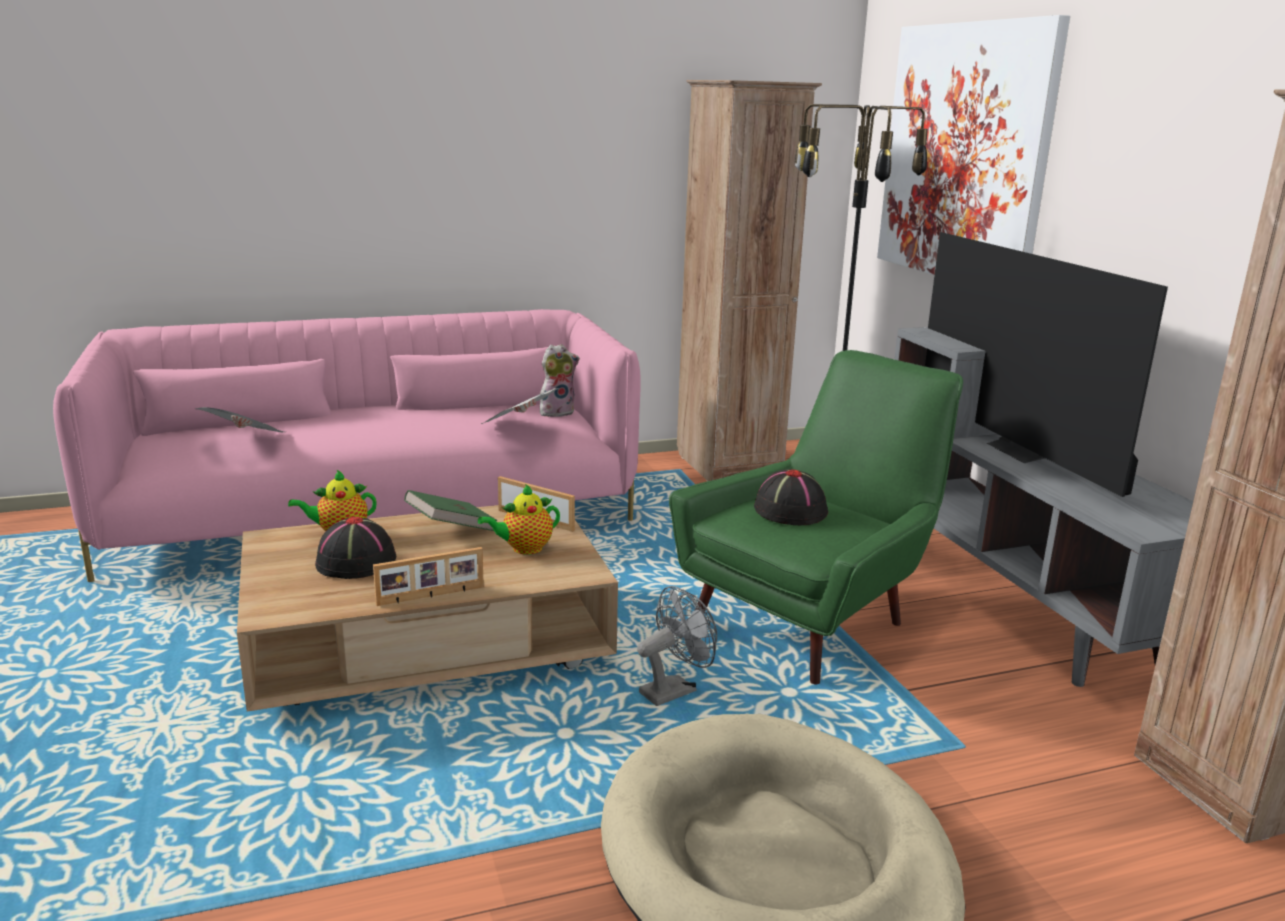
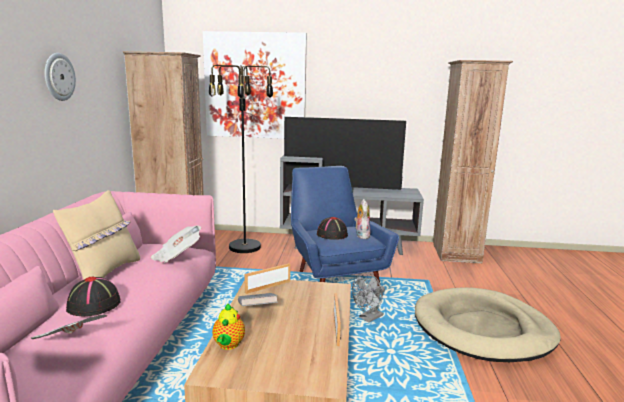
camera: 65 degrees left, 5 degrees down
black hat [315,517,396,579] -> black hat moved to [66,277,121,316]
green book [404,490,497,531] -> grey book [238,293,278,306]
teapot [478,484,560,555] -> none
plush toy [540,344,580,417] -> plush toy moved to [354,199,371,239]
grey fan [637,586,717,706] -> grey fan turned 120 degrees counterclockwise [352,272,385,323]
green armchair [669,350,963,684] -> blue armchair [291,166,399,286]
none -> wall clock [45,53,76,101]
none -> beige pillow [53,190,140,280]

